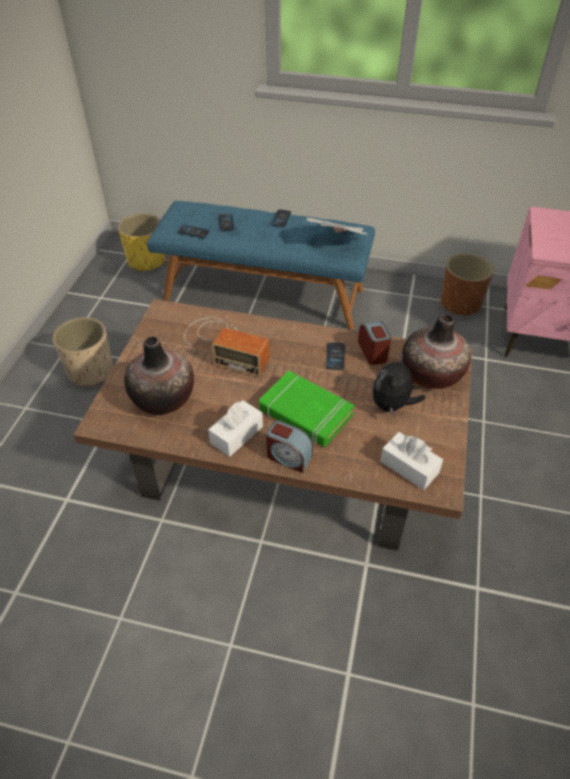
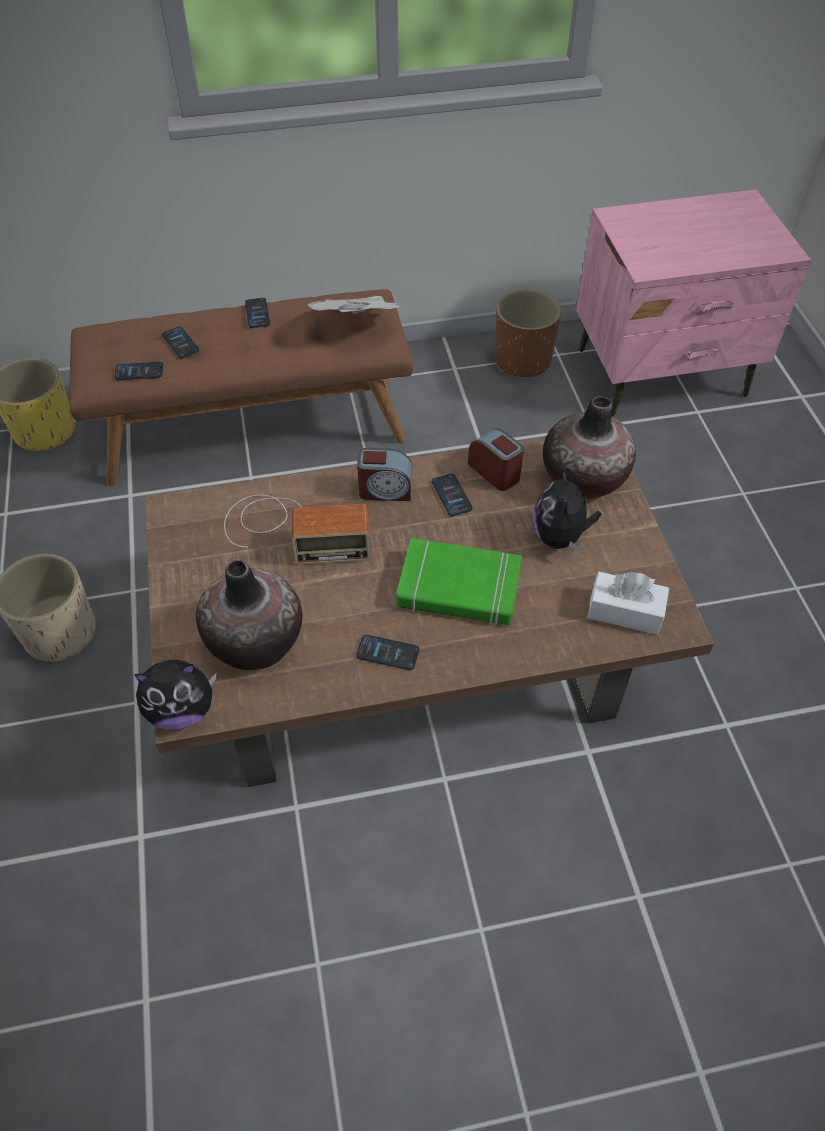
camera: 25 degrees left, 5 degrees up
blue bench [147,201,375,330] -> brown bench [69,289,414,486]
white tissue box [208,400,263,457] -> phone [356,635,419,670]
alarm clock [266,420,313,473] -> alarm clock moved to [357,448,412,501]
none -> plush toy [134,660,217,730]

